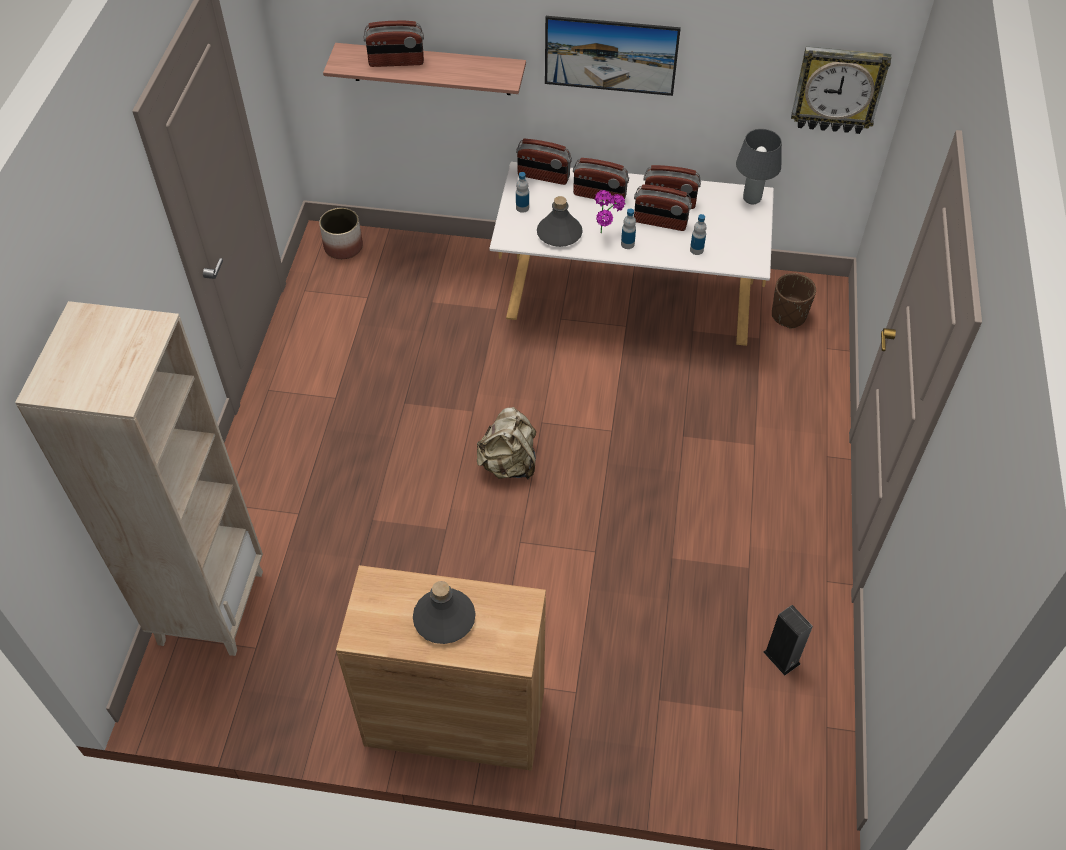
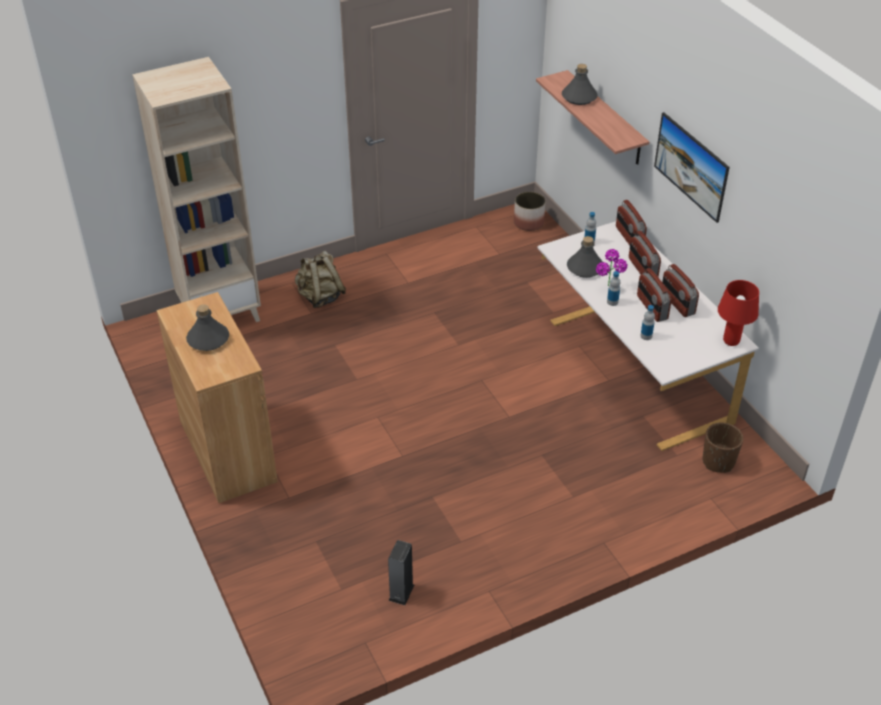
camera: 55 degrees right, 10 degrees down
radio [363,21,424,67] -> grey bottle [562,64,598,105]
beige backpack [477,407,536,480] -> beige backpack moved to [295,250,346,308]
grey table lamp [736,129,782,205] -> red table lamp [718,280,759,346]
wall clock [791,47,891,134] -> none

